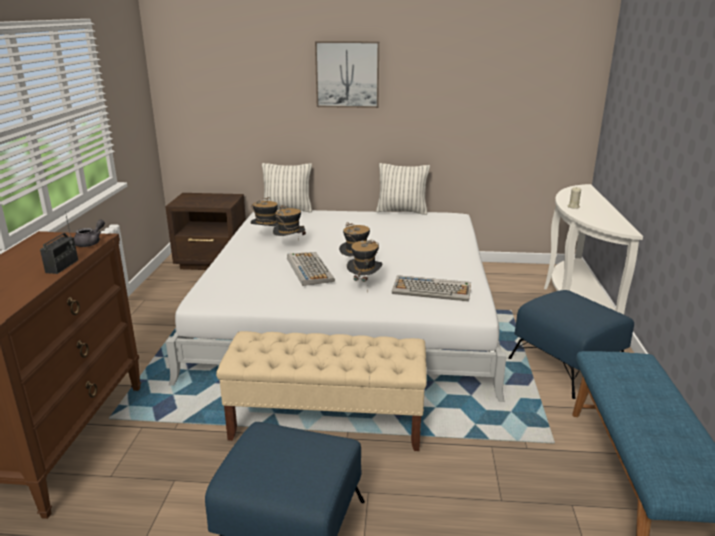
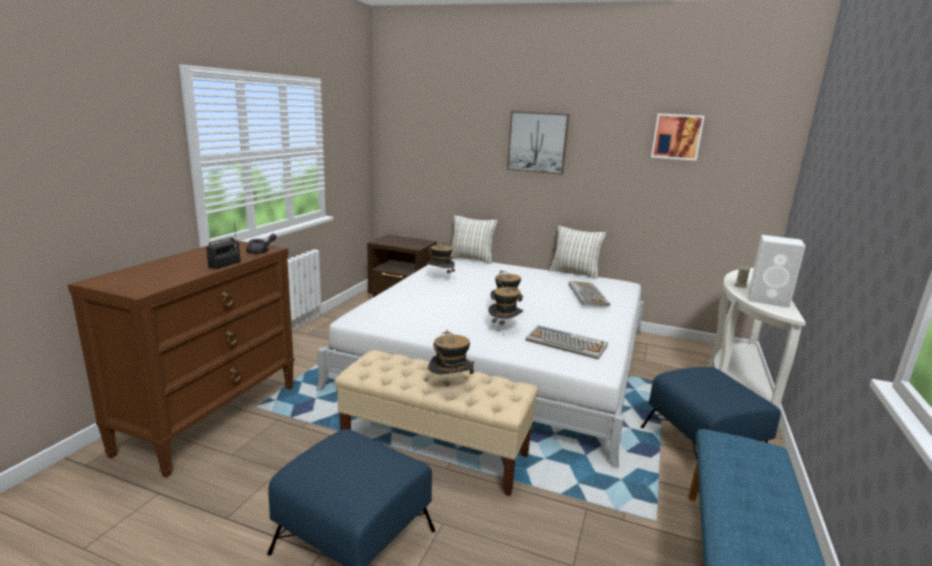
camera: 15 degrees right, 5 degrees down
hat [273,205,306,236] -> hat moved to [428,330,474,375]
keyboard [287,252,335,286] -> keyboard moved to [568,281,610,306]
none -> picture [651,113,705,161]
none -> white speaker [748,235,805,308]

